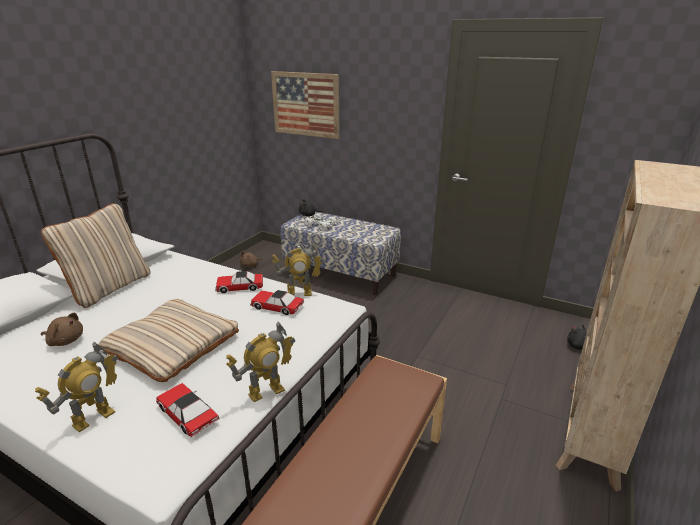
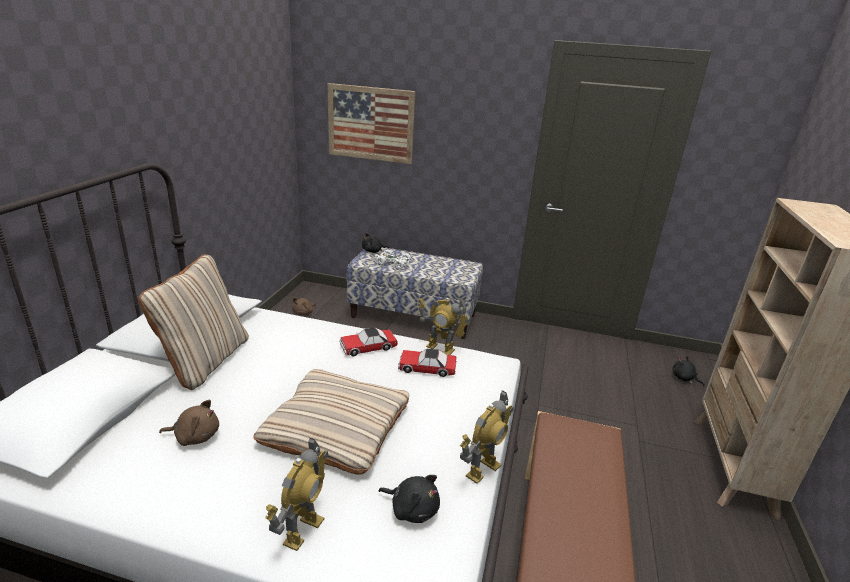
camera: 15 degrees left, 0 degrees up
toy car [156,383,220,437] -> black plush toy [379,475,440,523]
toy robot [272,243,324,296] -> toy robot turned 45 degrees clockwise [419,298,470,355]

